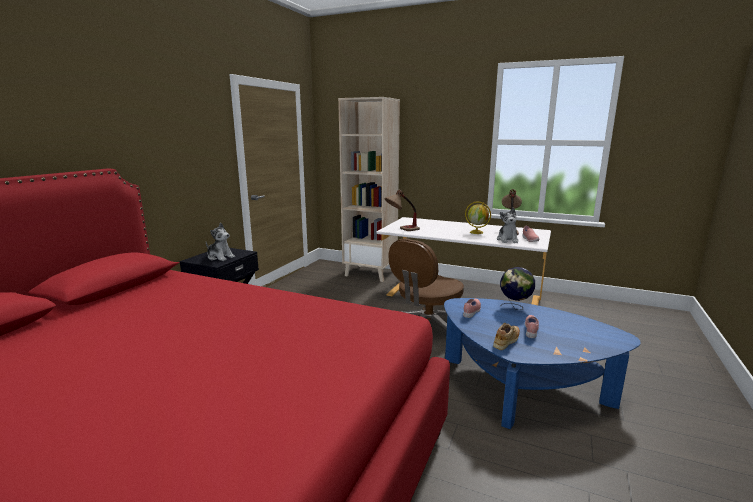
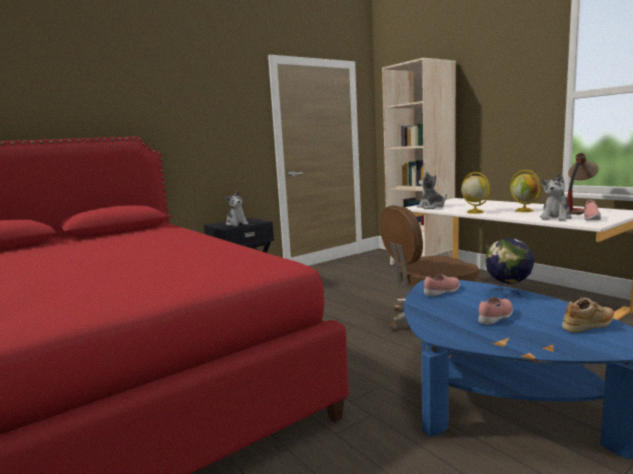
camera: 30 degrees right, 5 degrees down
table lamp [385,190,420,231] -> plush toy [417,171,447,209]
beige shoe [493,323,520,350] -> beige shoe moved to [562,297,614,333]
none -> globe [461,172,490,214]

